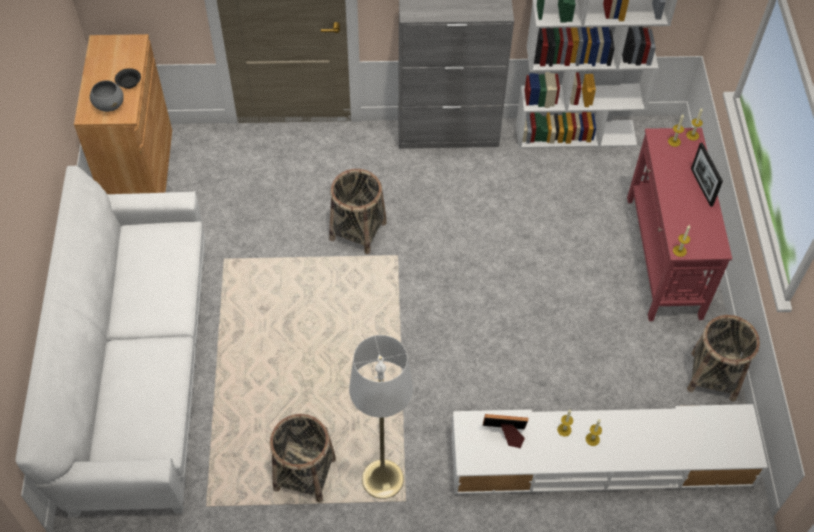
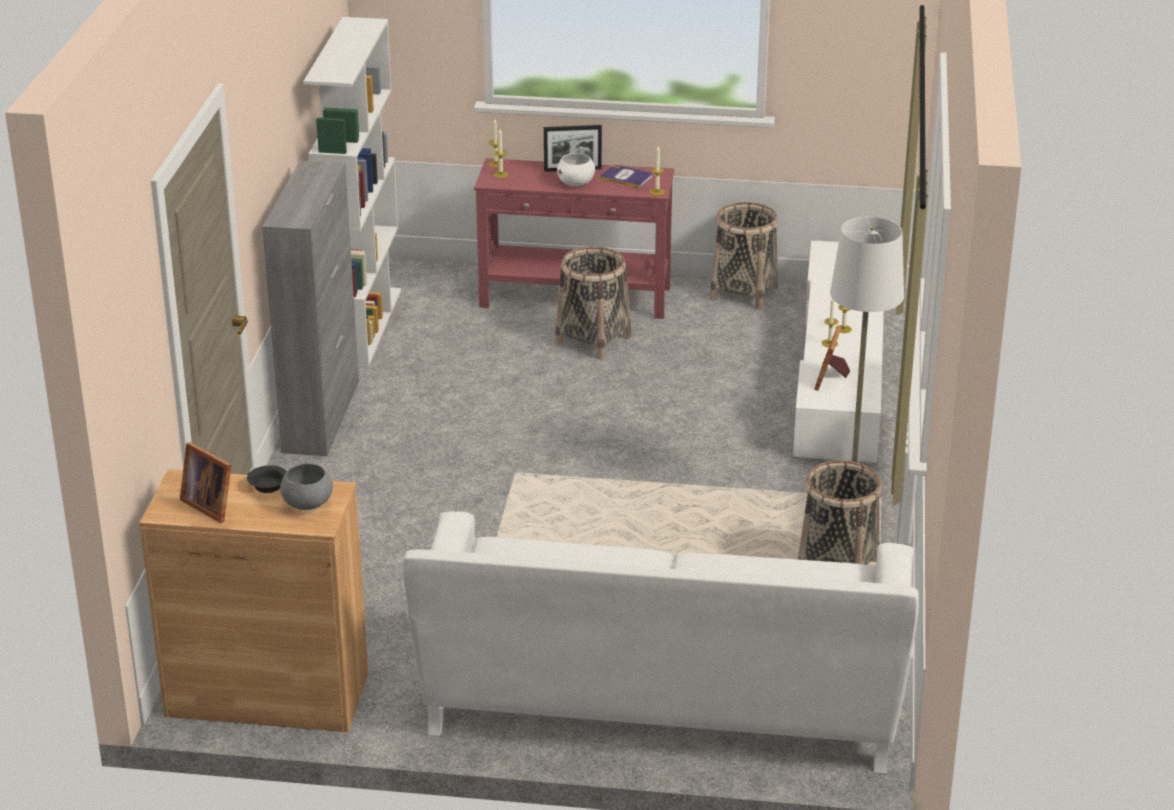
camera: 80 degrees left, 25 degrees down
basket [329,169,387,254] -> basket moved to [555,246,631,360]
none -> picture frame [180,442,232,523]
none -> white bowl [557,153,595,186]
none -> book [599,165,652,188]

